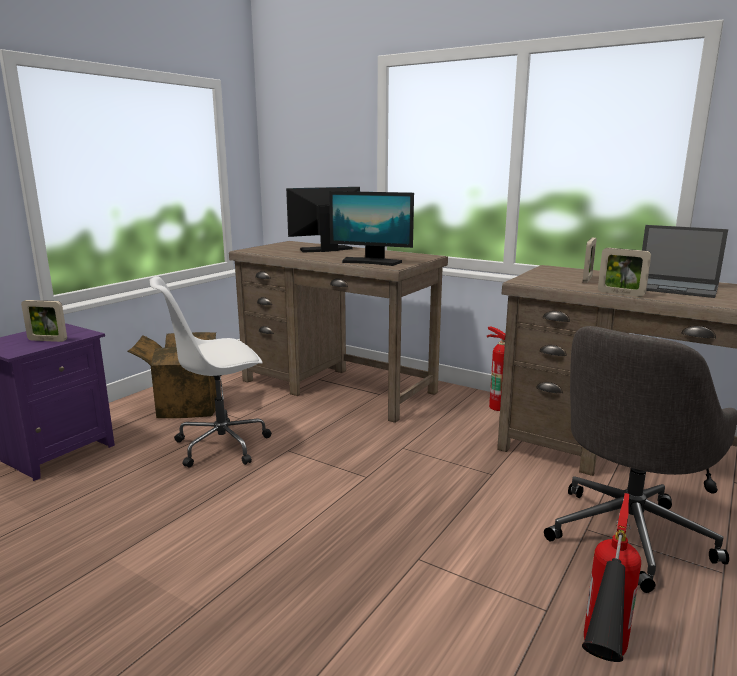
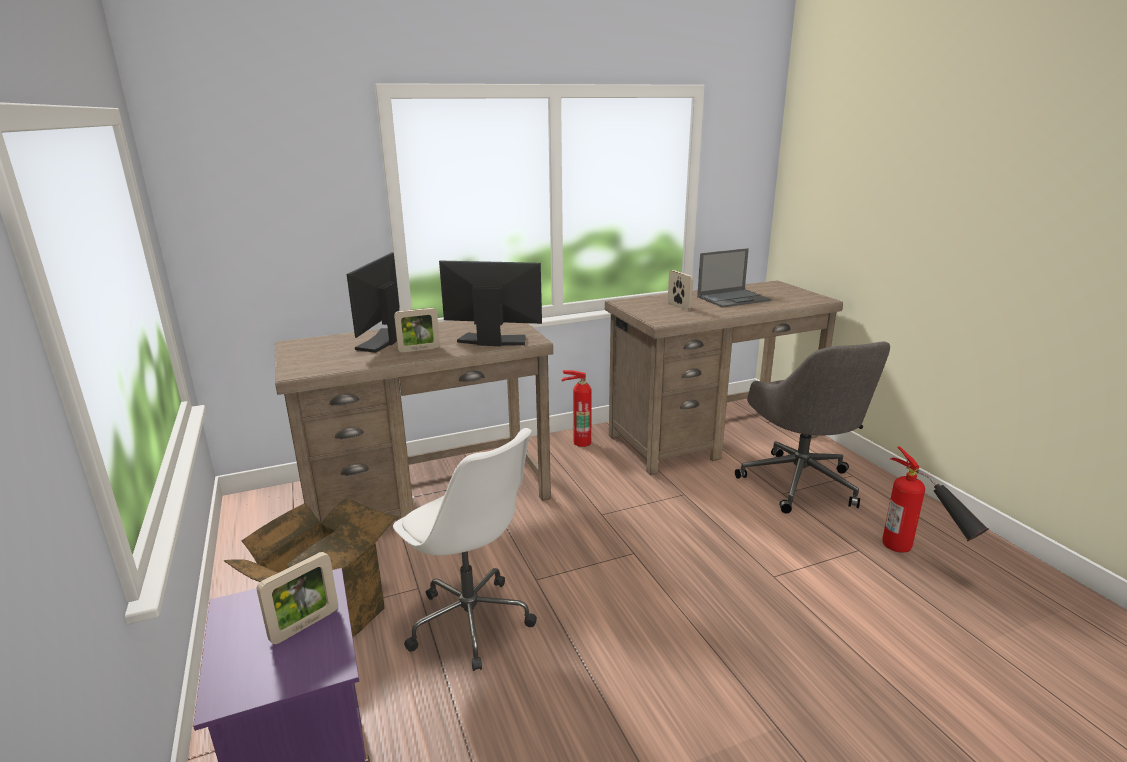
camera: 55 degrees left, 5 degrees up
white office chair [150,276,272,467] -> white office chair turned 60 degrees counterclockwise [393,428,537,671]
monitor [329,191,414,266] -> monitor turned 135 degrees counterclockwise [439,261,542,346]
picture frame [598,248,651,297] -> picture frame moved to [394,308,440,352]

